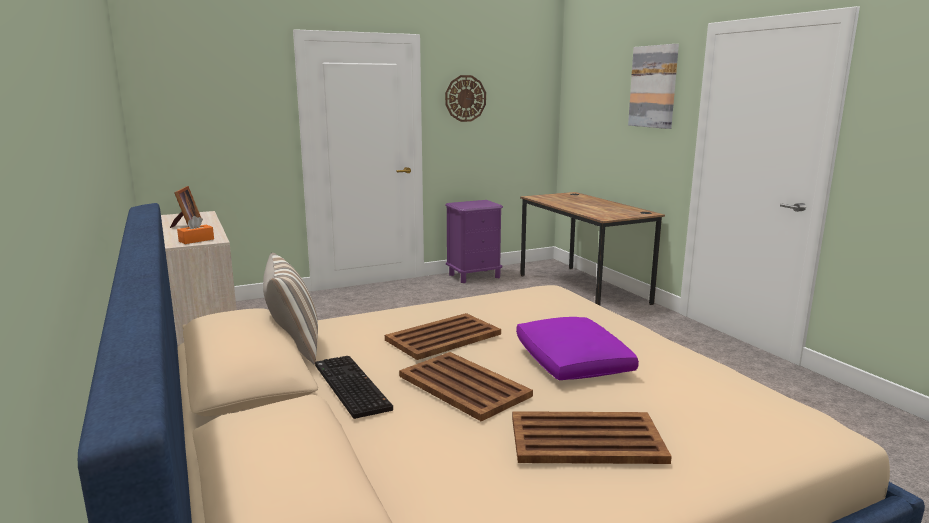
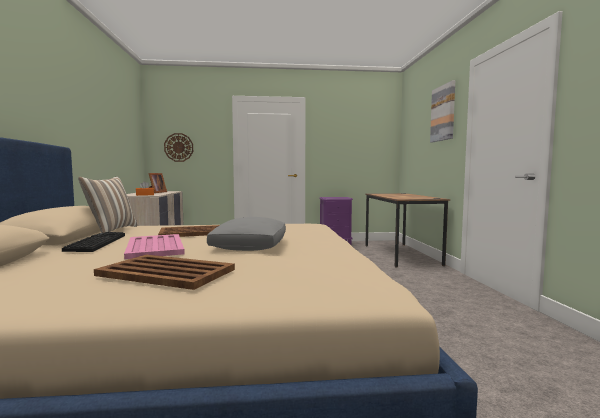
camera: 20 degrees right, 10 degrees down
brown tray [399,352,533,421] -> pink tray [124,234,185,259]
wall clock [445,75,486,122] -> wall clock moved to [164,133,193,162]
purple pillow [516,317,639,380] -> grey pillow [207,217,286,251]

